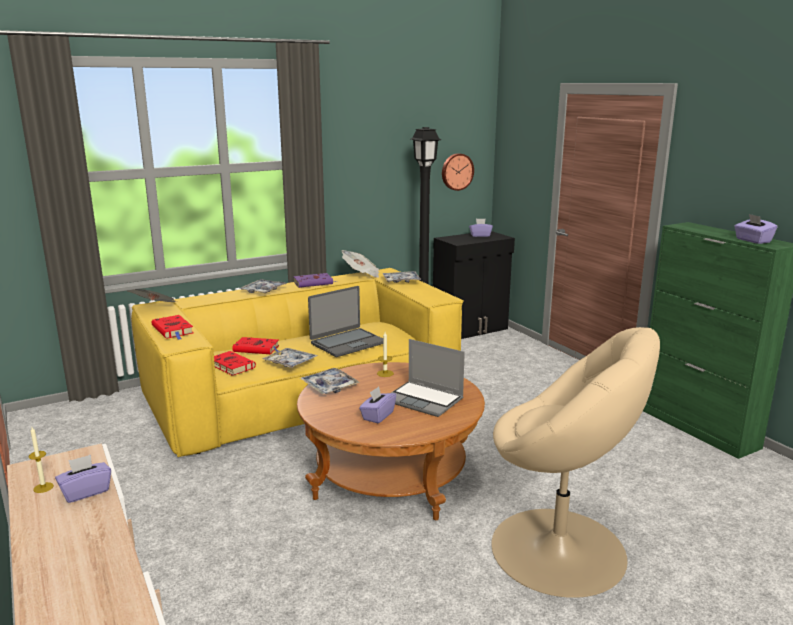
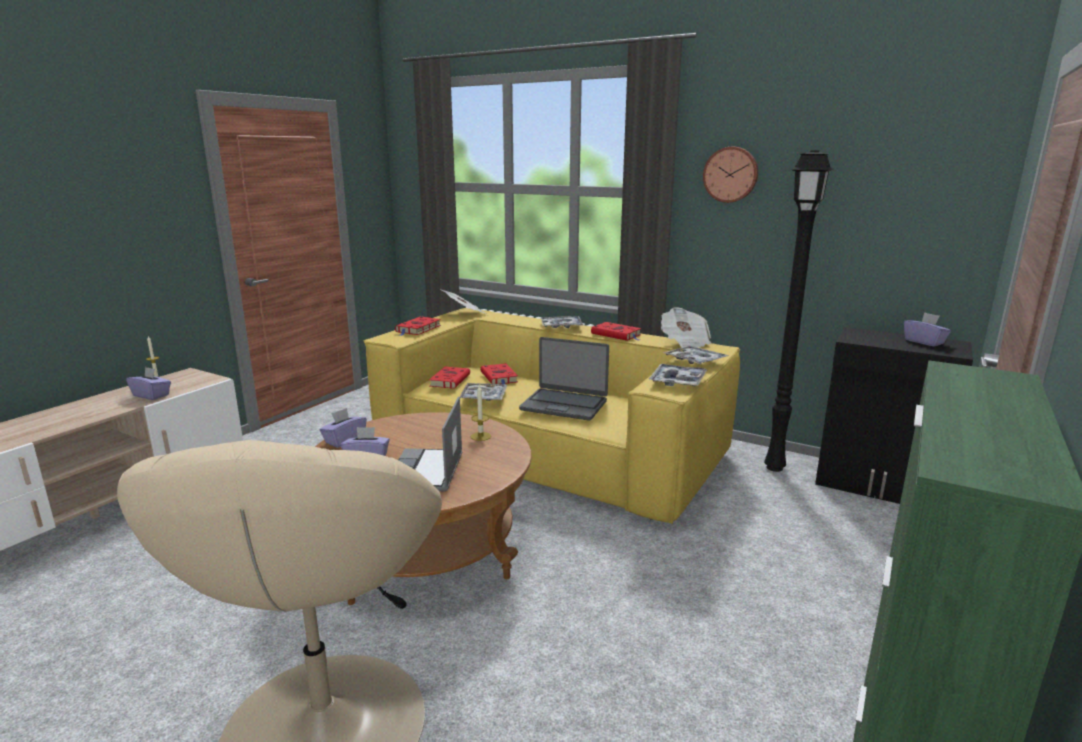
camera: 60 degrees right, 0 degrees up
purple book [293,273,337,288] -> red book [591,322,641,341]
tray [300,368,360,394] -> tray moved to [649,364,707,387]
wall clock [442,153,474,191] -> wall clock moved to [703,147,758,203]
purple tissue box [734,214,777,244] -> purple tissue box moved to [319,408,367,448]

